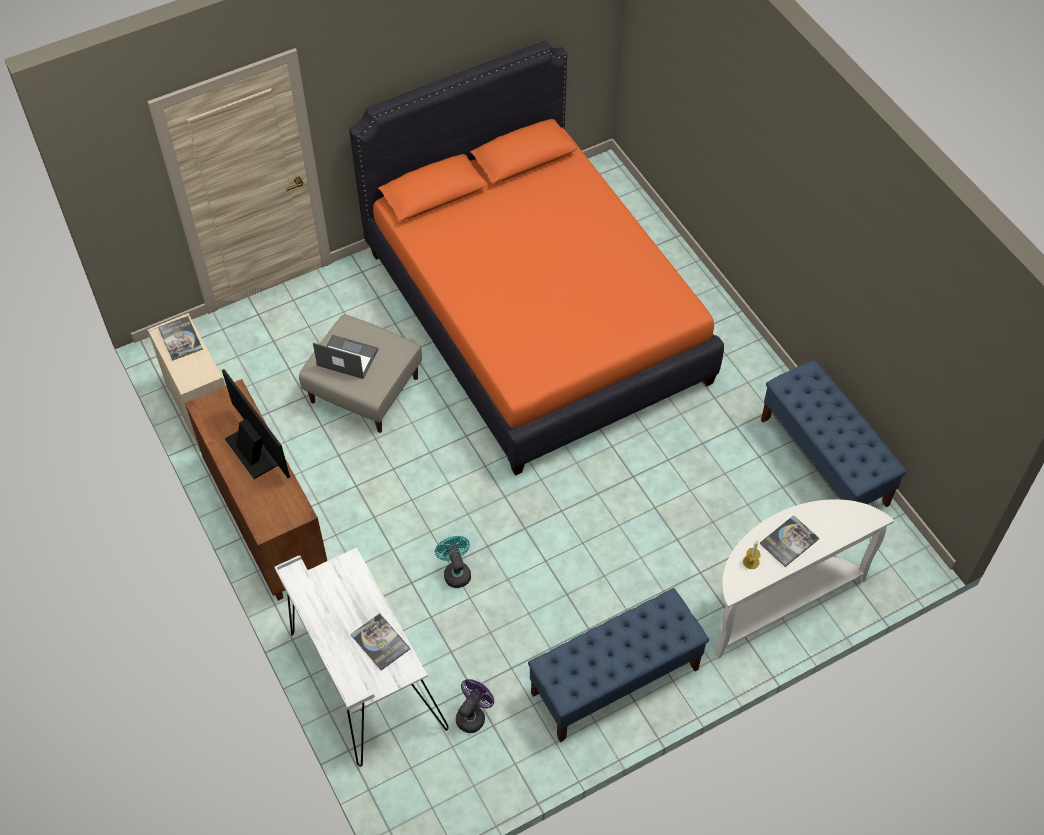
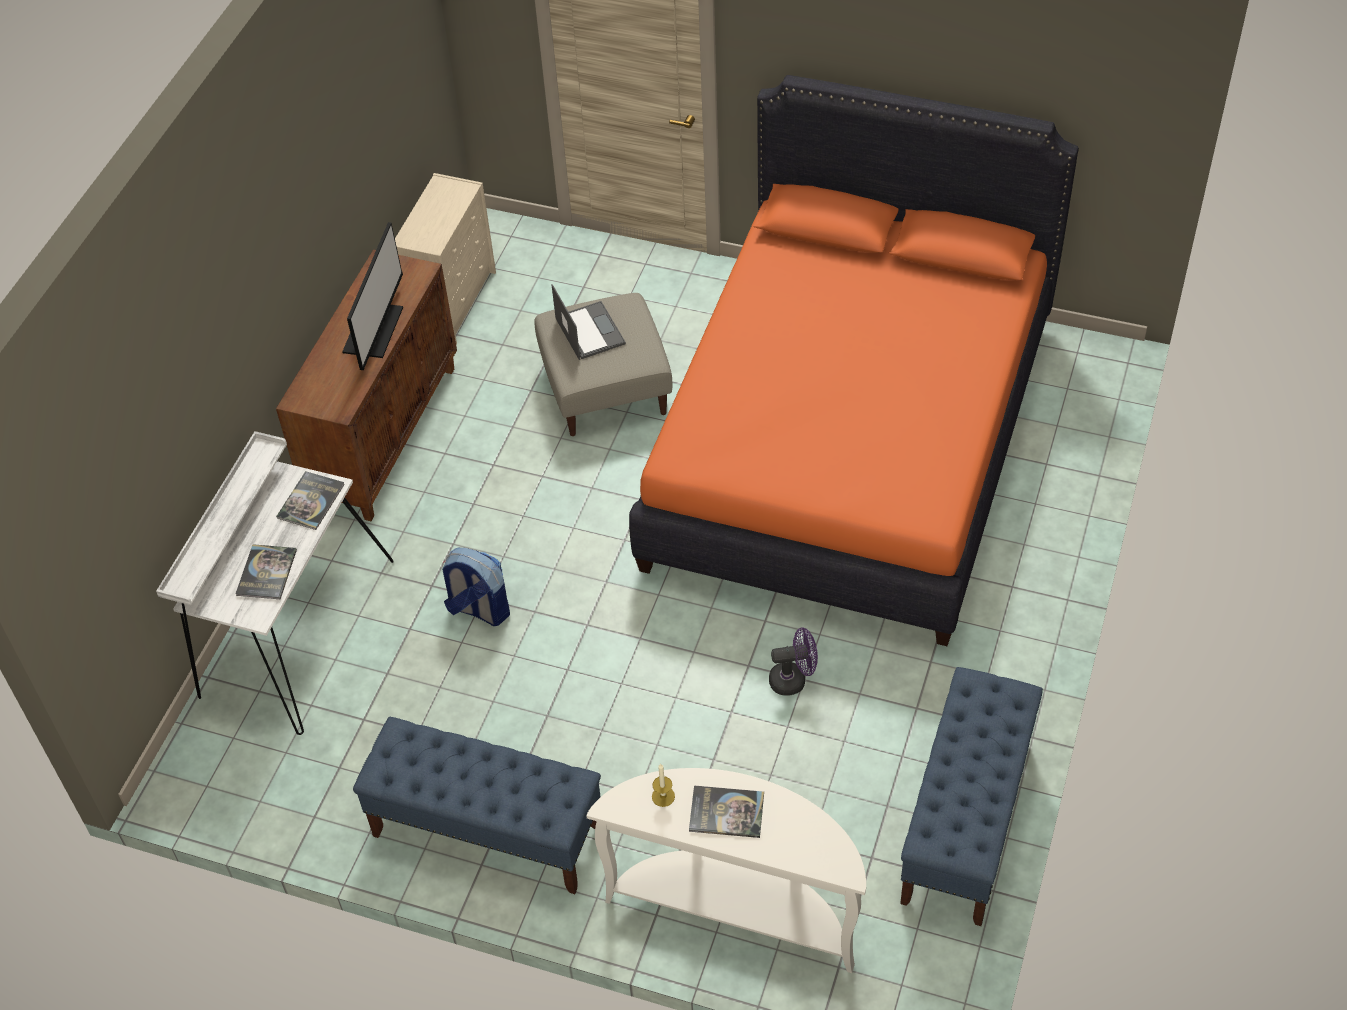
camera: 50 degrees right, 5 degrees down
book [158,316,203,361] -> book moved to [276,471,345,530]
turquoise fan [435,536,471,588] -> backpack [442,548,510,626]
purple fan [456,679,494,733] -> purple fan moved to [769,628,818,696]

